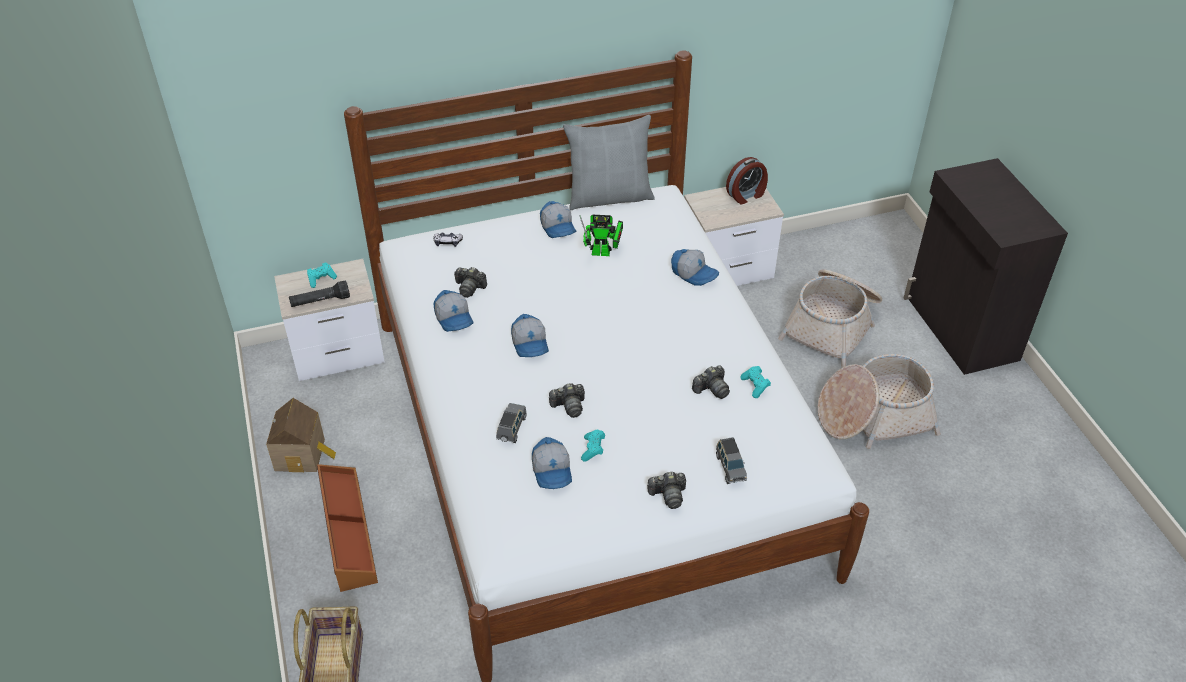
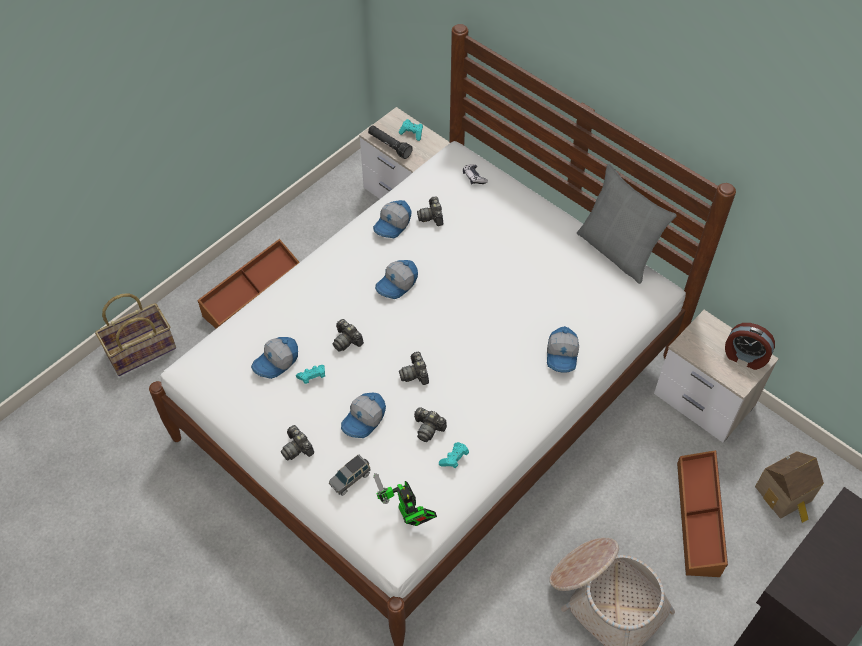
camera: 60 degrees right, 10 degrees up
toy house [266,398,336,472] -> toy house moved to [755,451,824,523]
grey toy car [496,403,527,443] -> none
cap [540,201,576,238] -> cap moved to [341,393,386,438]
toy robot [580,215,623,256] -> toy robot moved to [373,473,437,526]
basket [778,269,882,368] -> brown storage box [677,450,728,577]
none -> camera [399,352,429,385]

